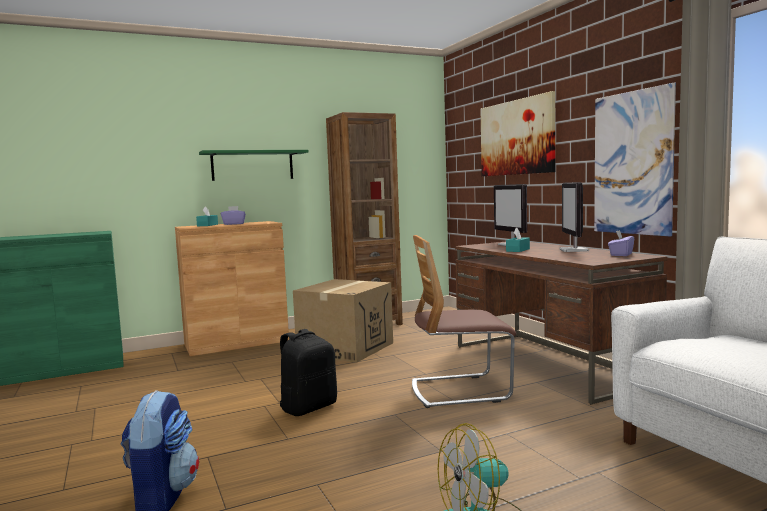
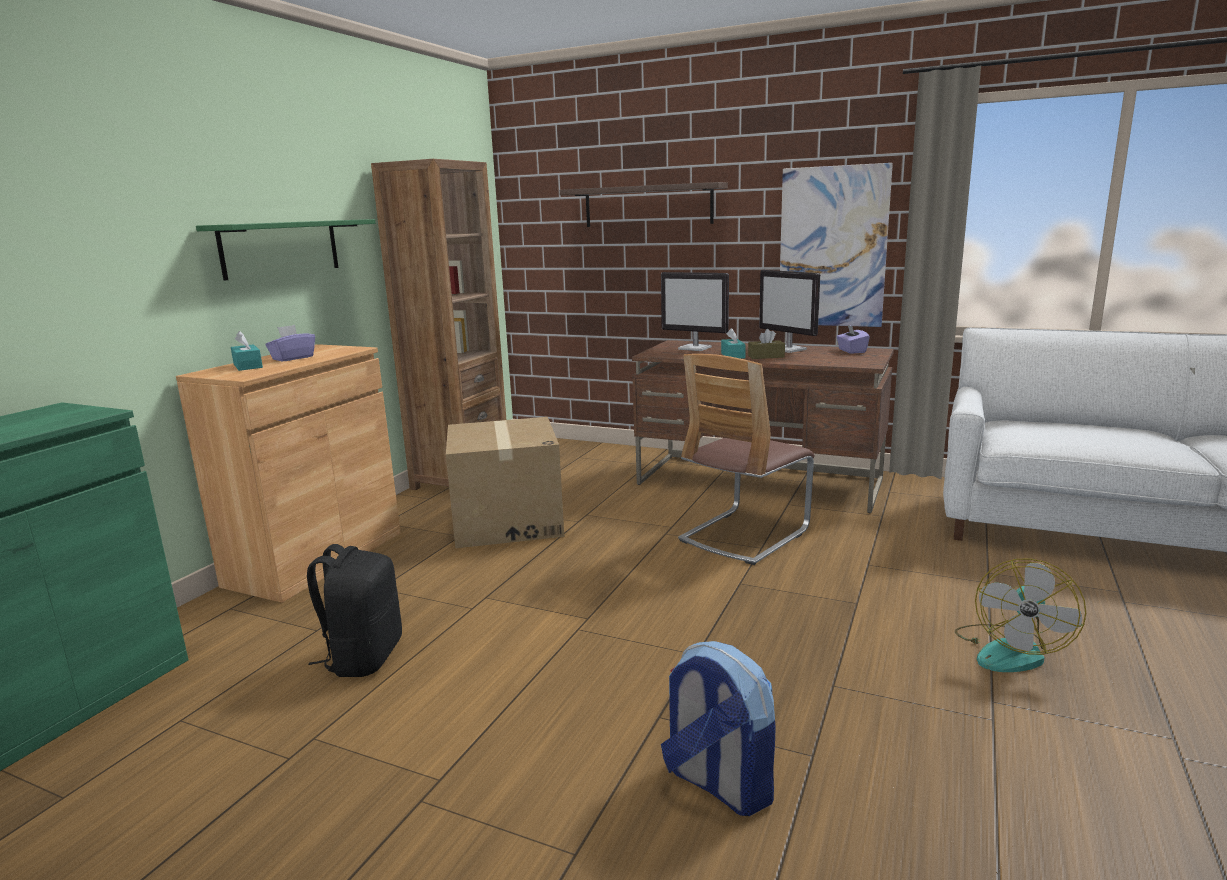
camera: 40 degrees left, 10 degrees up
black backpack [279,329,337,416] -> black backpack moved to [307,544,402,677]
picture [481,91,555,176] -> shelf [560,182,728,227]
none -> brown tissue box [748,329,785,359]

